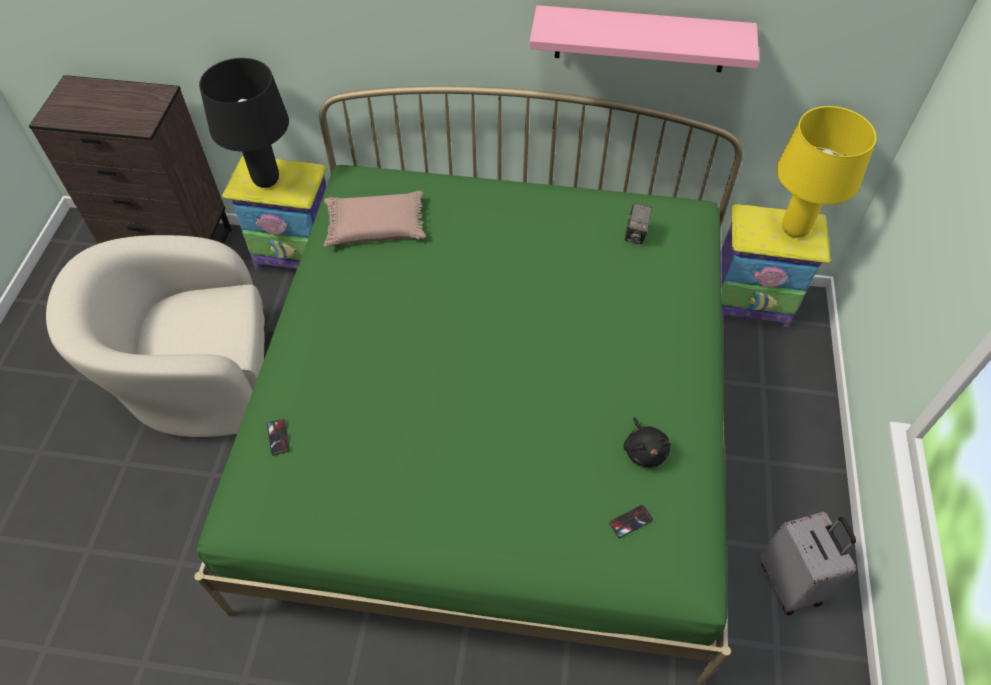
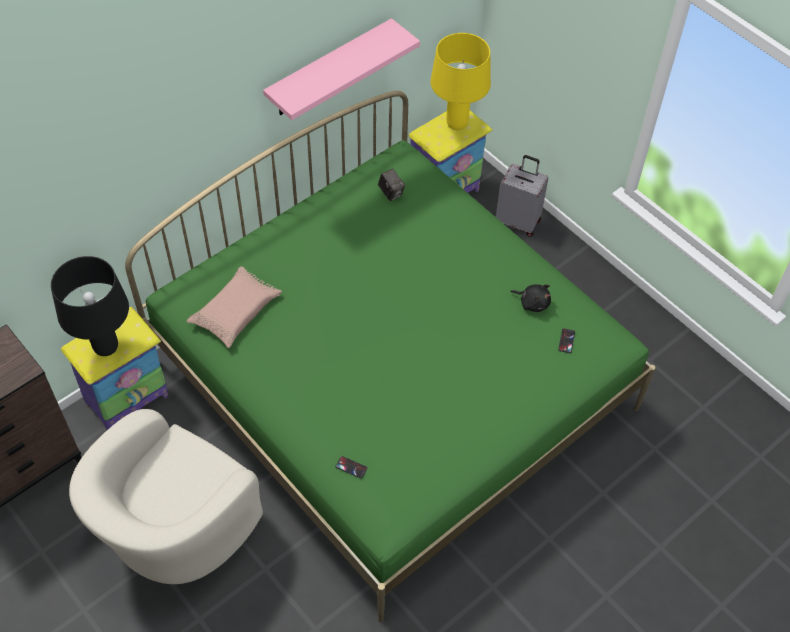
camera: 50 degrees left, 0 degrees up
grey suitcase [760,511,856,615] -> grey suitcase moved to [496,155,548,237]

